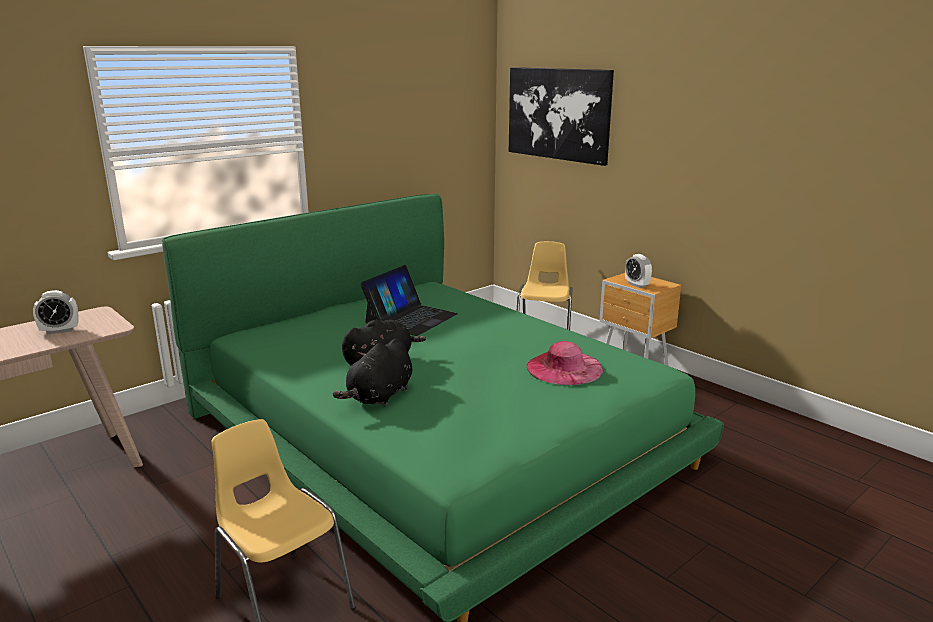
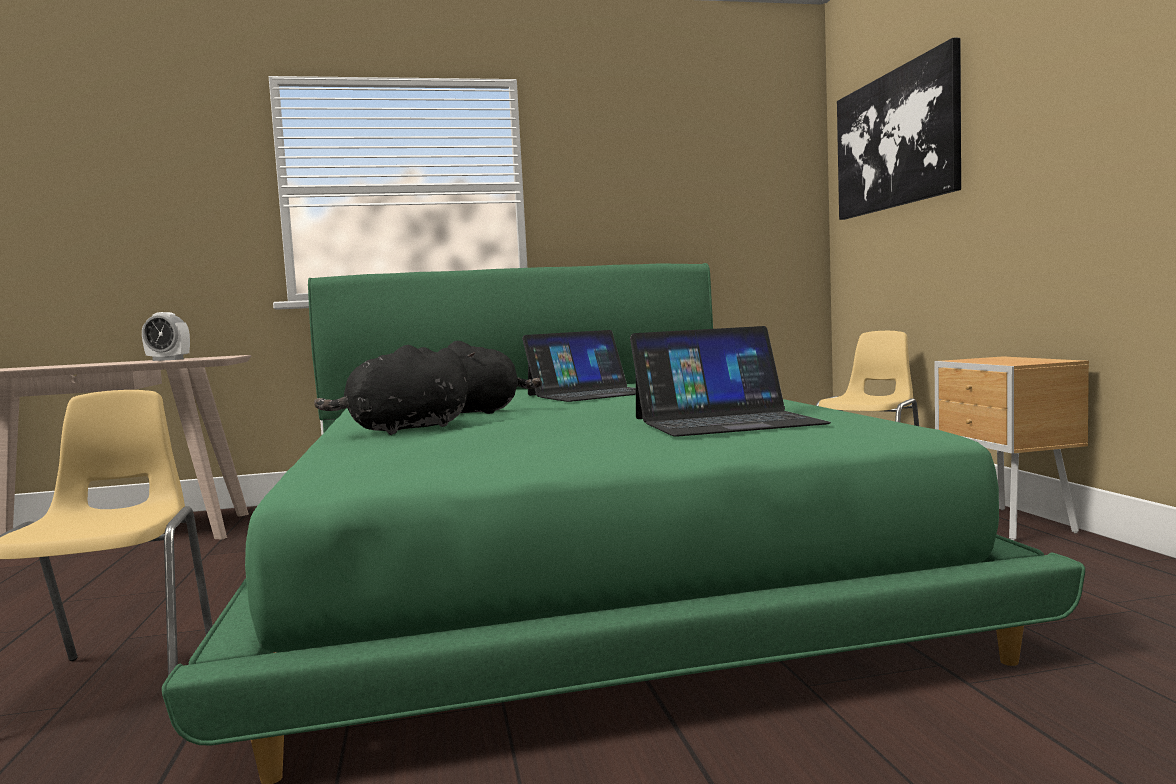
camera: 30 degrees right, 15 degrees down
pink hat [526,341,603,385] -> laptop [630,326,831,437]
alarm clock [625,254,652,288] -> none

